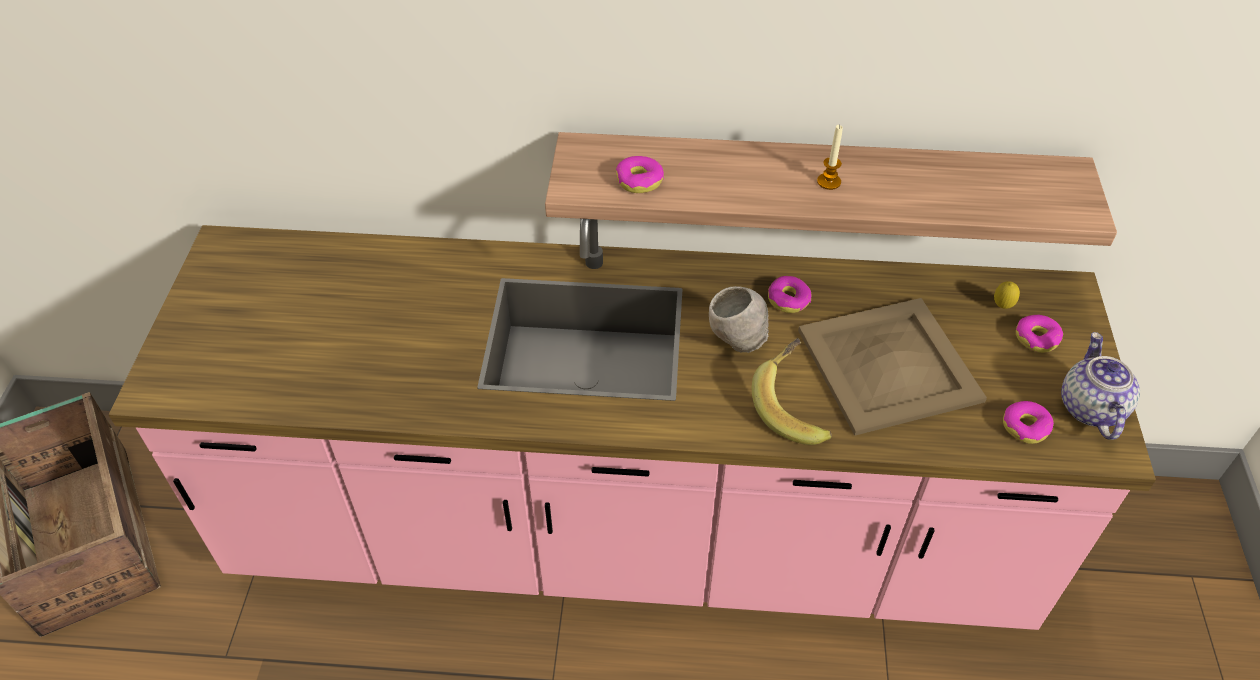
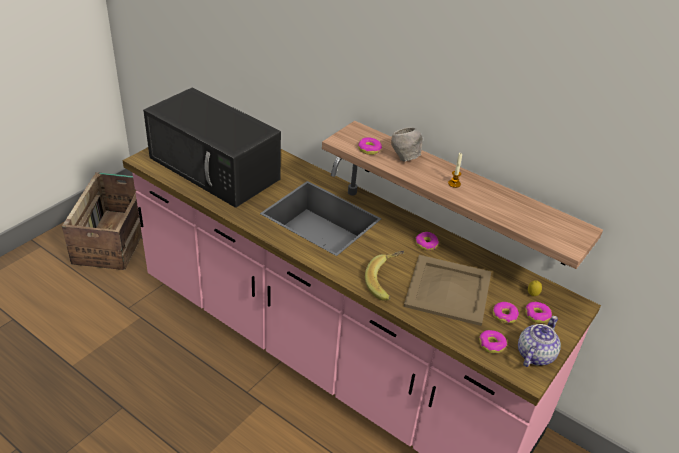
camera: 30 degrees right, 10 degrees down
grey bowl [709,286,769,353] -> grey bowl moved to [391,127,423,162]
none -> black microwave [143,88,281,208]
none -> donut [493,302,519,324]

